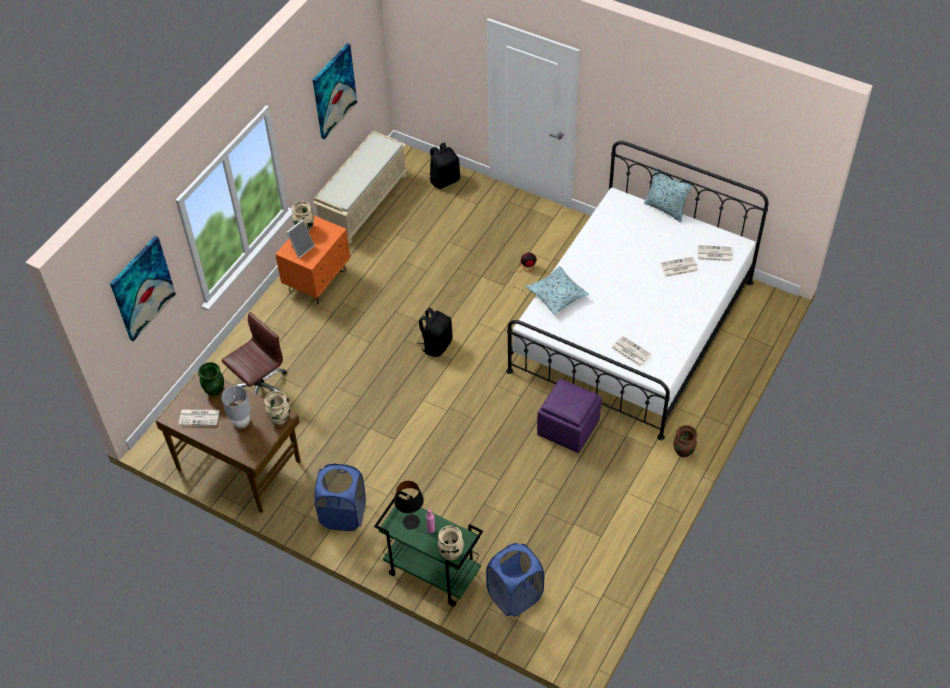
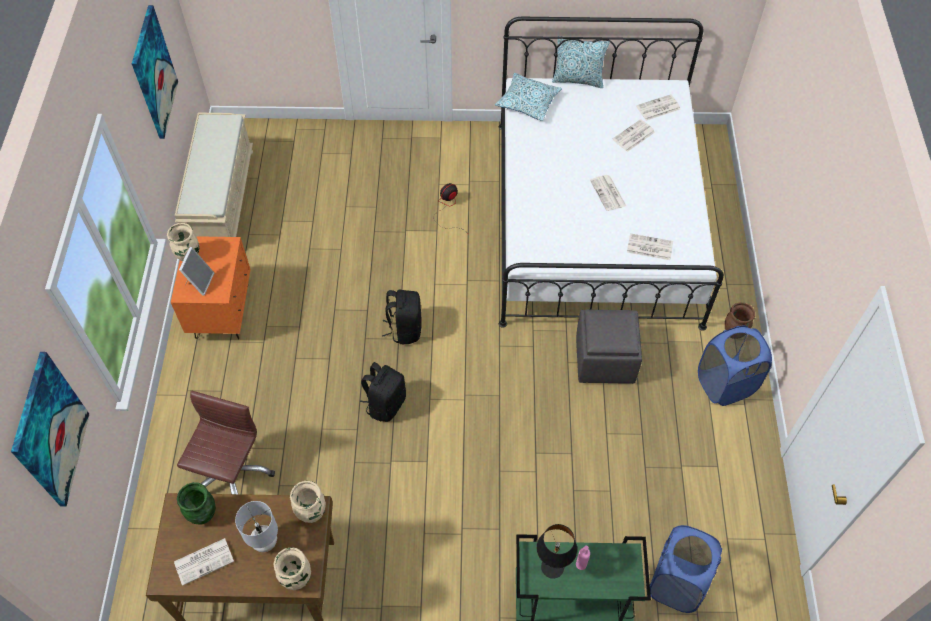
camera: 30 degrees left, 5 degrees up
blue laundry basket [315,463,365,531] -> blue laundry basket moved to [698,325,772,406]
black backpack [429,143,460,189] -> black backpack moved to [360,362,406,422]
beige vase [438,525,464,560] -> beige vase moved to [274,547,311,590]
pillow [525,266,589,315] -> pillow moved to [495,73,562,121]
purple ottoman [537,379,602,453] -> grey ottoman [576,309,642,384]
none -> newspaper [590,175,626,211]

